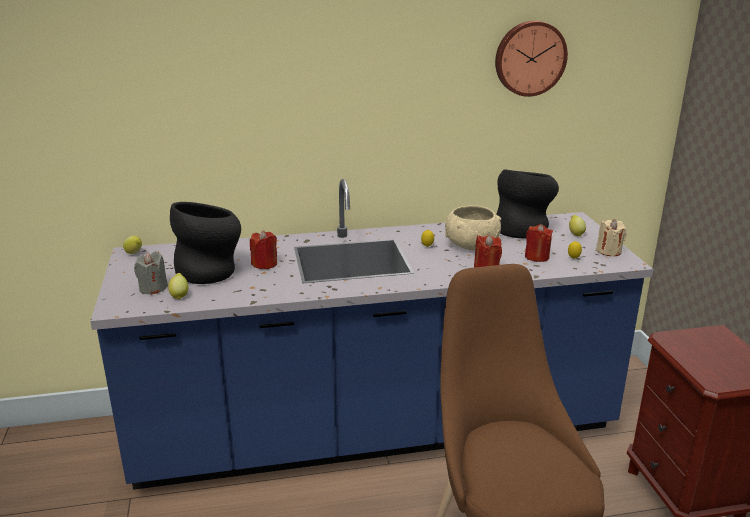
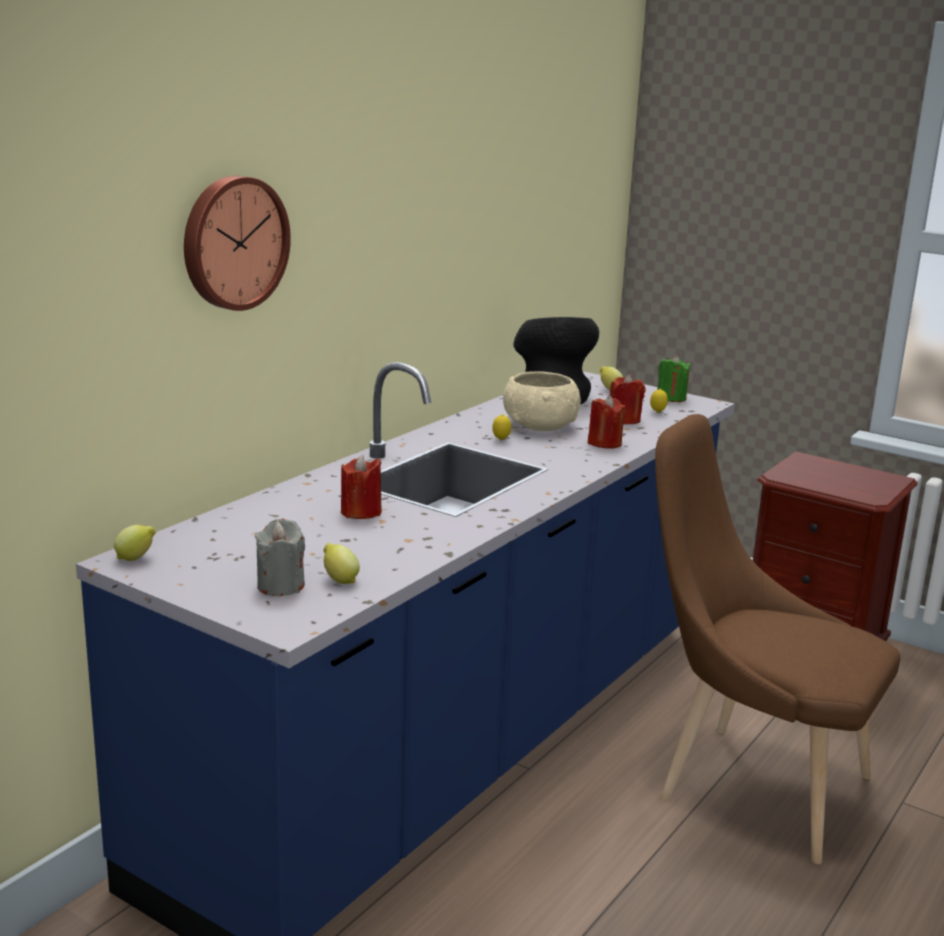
camera: 45 degrees left, 5 degrees down
black vase [170,202,241,284] -> none
wall clock [495,21,568,97] -> wall clock moved to [184,176,291,311]
beige candle [596,219,627,256] -> green candle [657,355,691,402]

